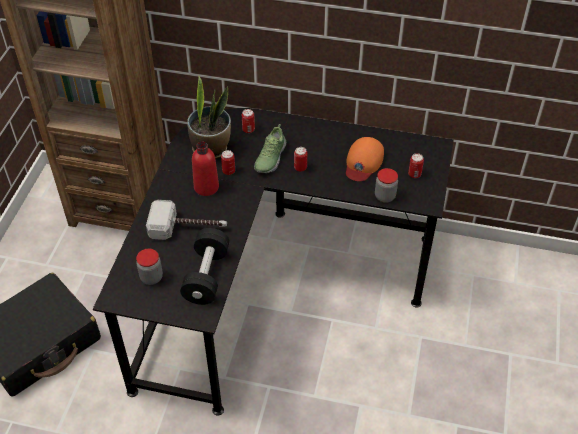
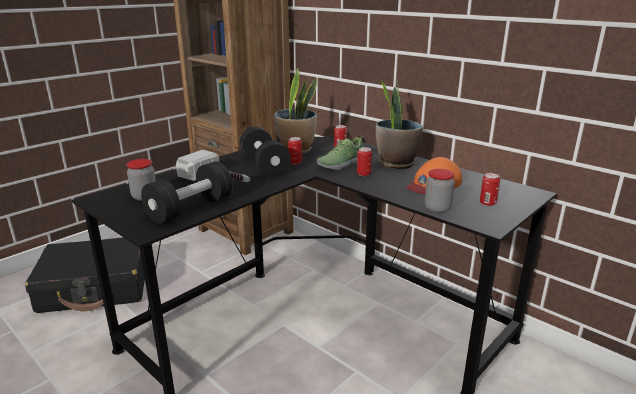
camera: 30 degrees right, 25 degrees down
red bottle [192,142,219,196] -> black dumbbell [240,127,291,176]
none -> potted plant [376,79,423,169]

